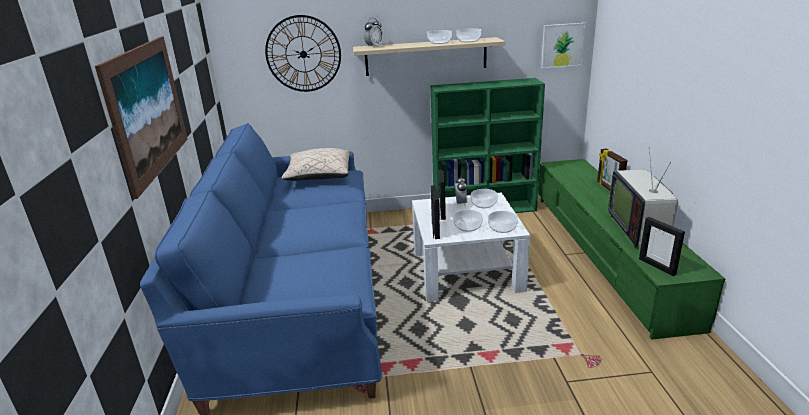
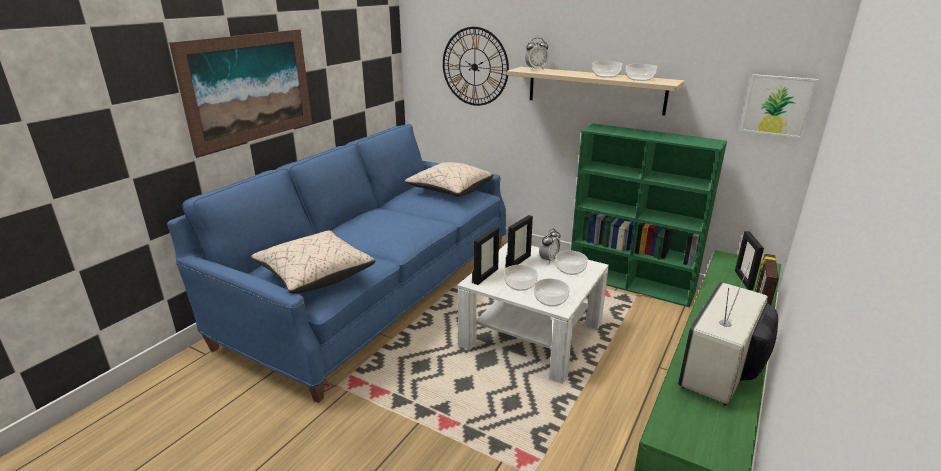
camera: 35 degrees right, 0 degrees up
picture frame [639,217,685,276] -> picture frame moved to [735,231,764,290]
none -> beige pillow [251,230,375,294]

